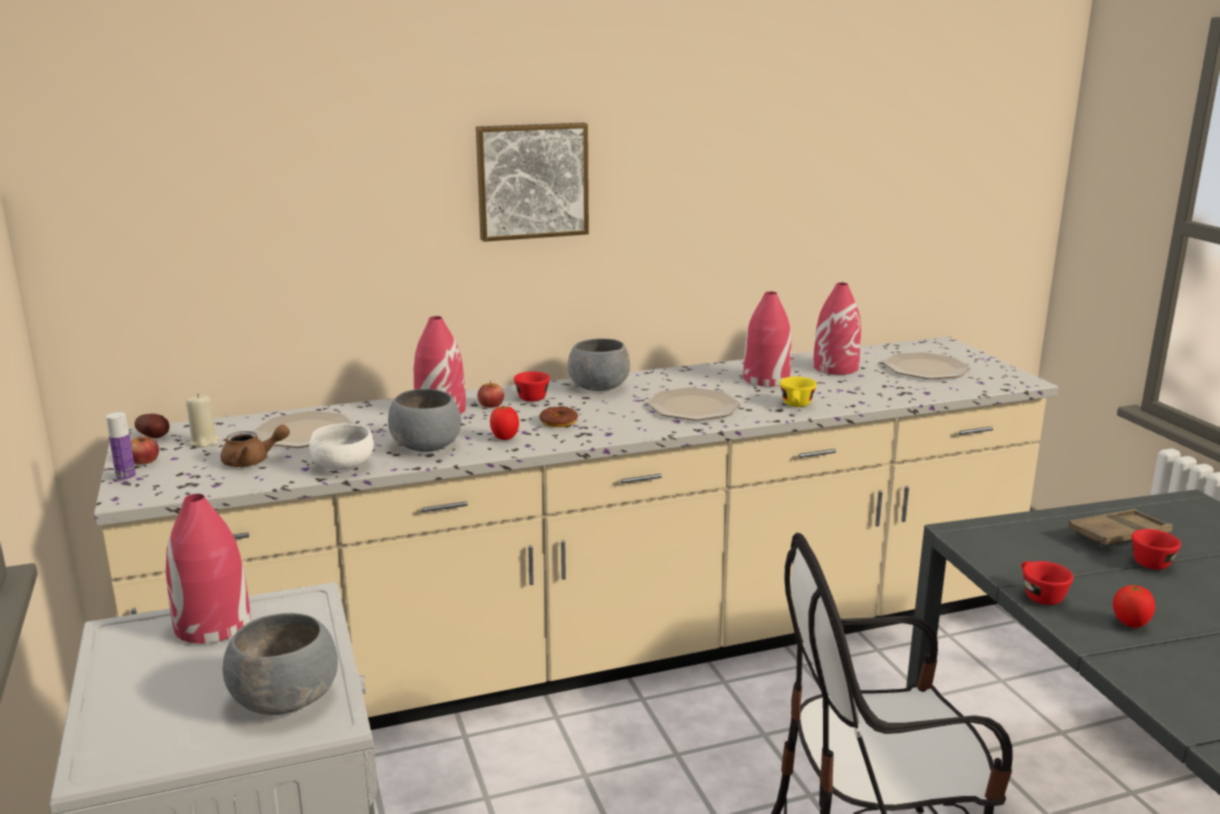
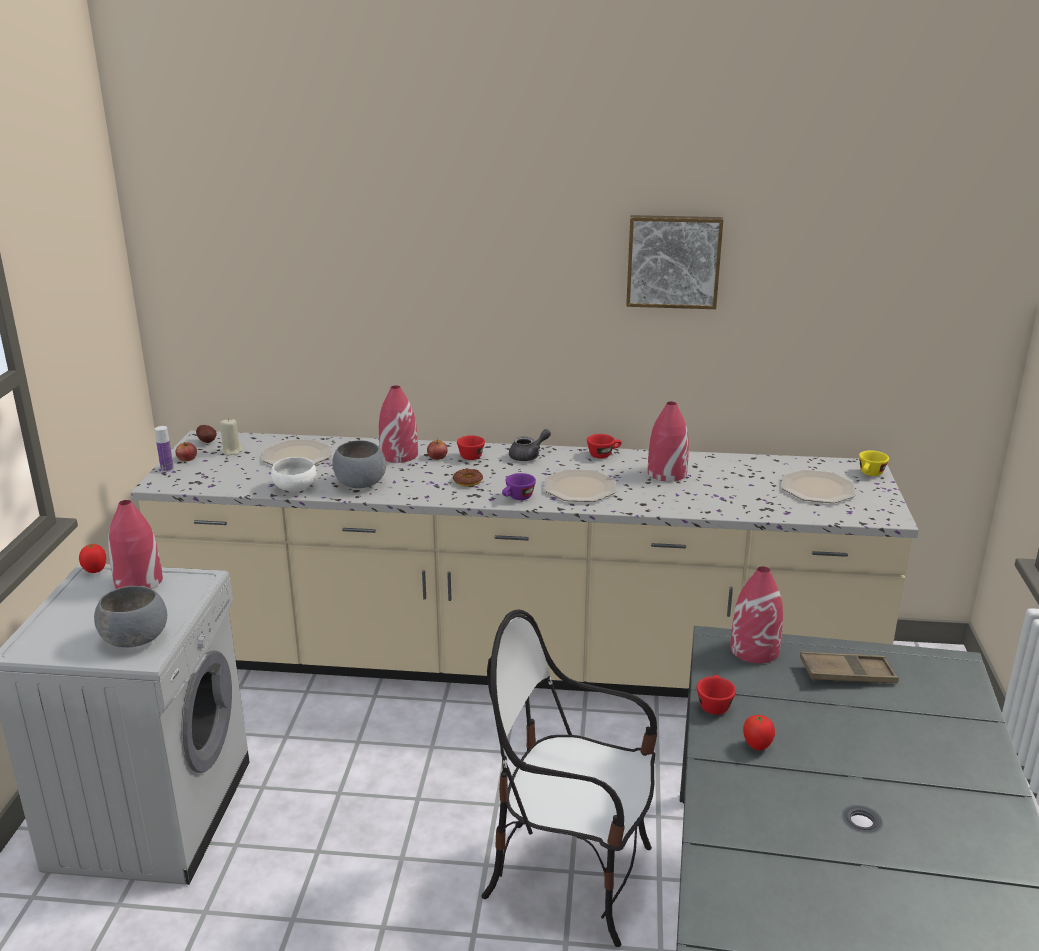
camera: 25 degrees right, 5 degrees up
brown teapot [220,425,290,467] -> none
picture [476,123,589,242] -> picture moved to [626,215,723,309]
tomato [490,406,519,440] -> tomato moved to [79,543,106,573]
grey bowl [567,338,630,391] -> grey teapot [509,429,551,461]
yellow cup [780,376,817,407] -> yellow cup moved to [859,450,889,476]
red vase [813,283,861,375] -> red vase moved to [730,566,783,663]
red cup [1132,529,1181,570] -> red cup moved to [587,434,622,458]
none -> purple cup [502,473,536,500]

